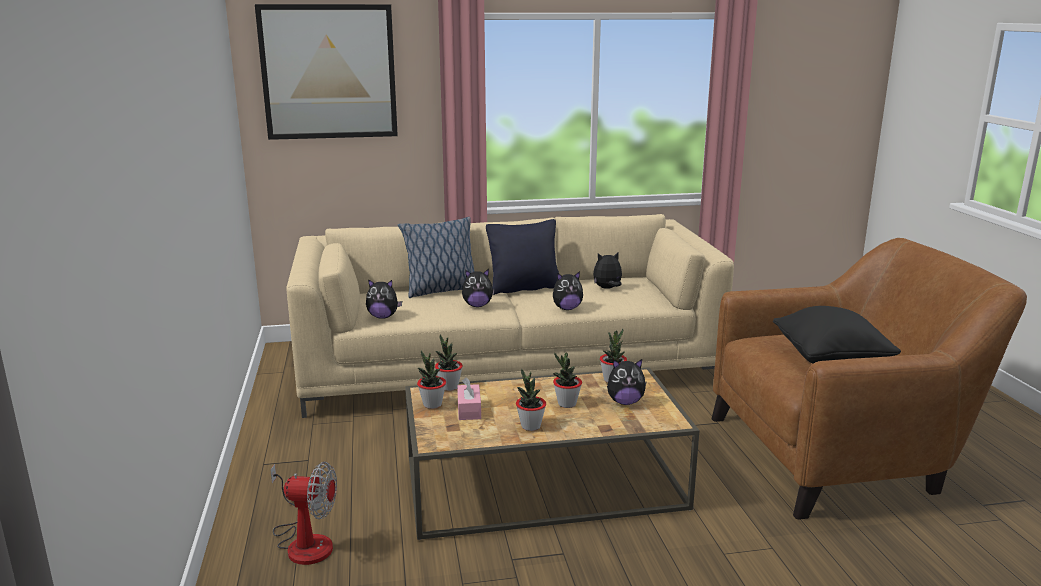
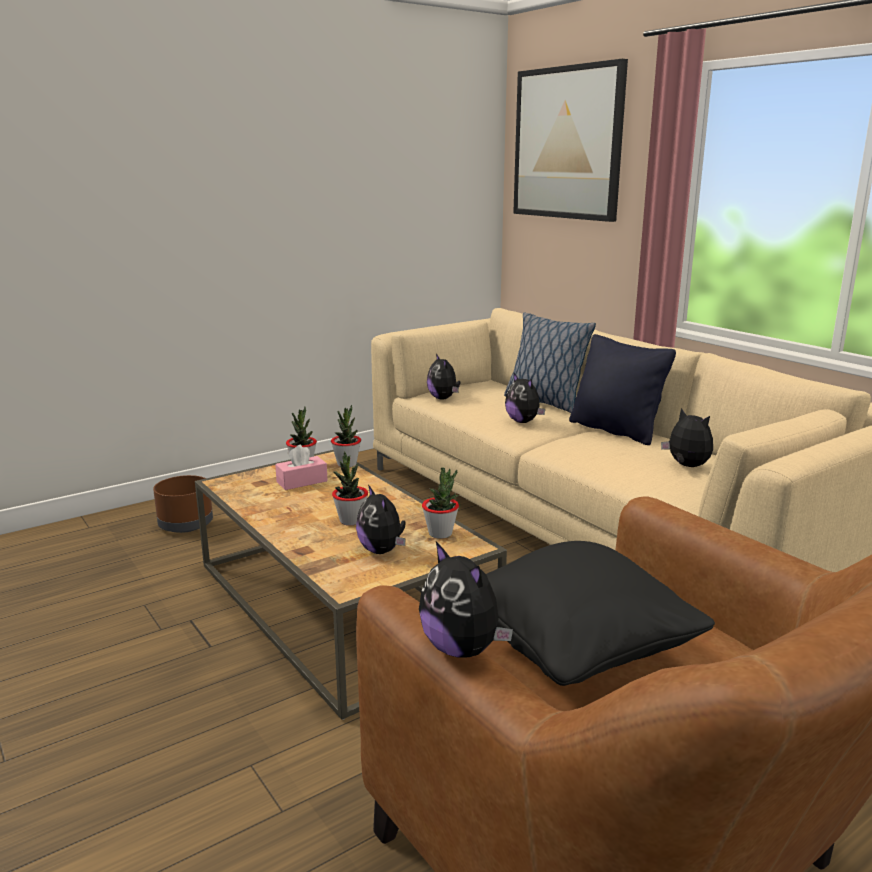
camera: 65 degrees right, 0 degrees up
fan [270,462,337,565] -> brown planter [153,475,213,533]
potted plant [516,369,546,431] -> none
plush toy [553,272,583,310] -> plush toy moved to [419,542,513,658]

